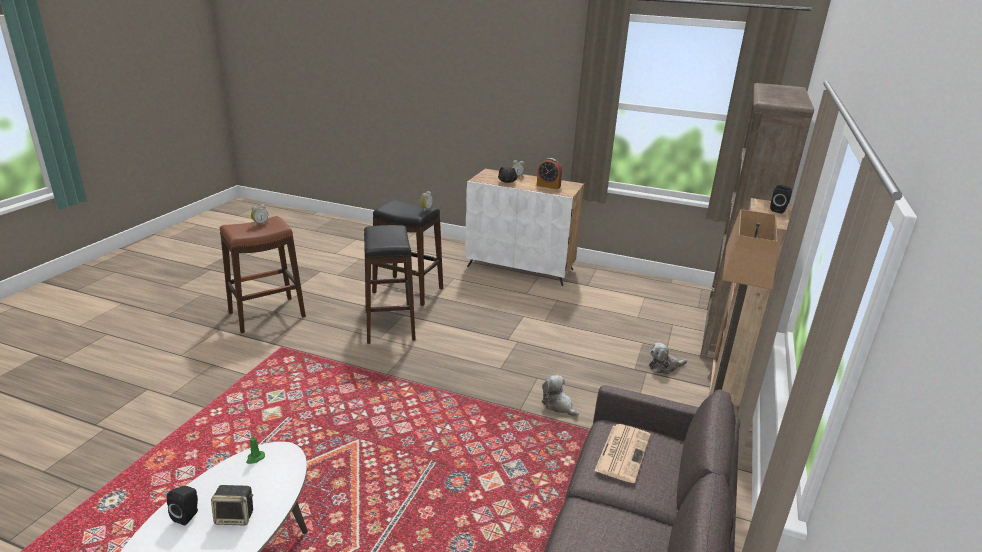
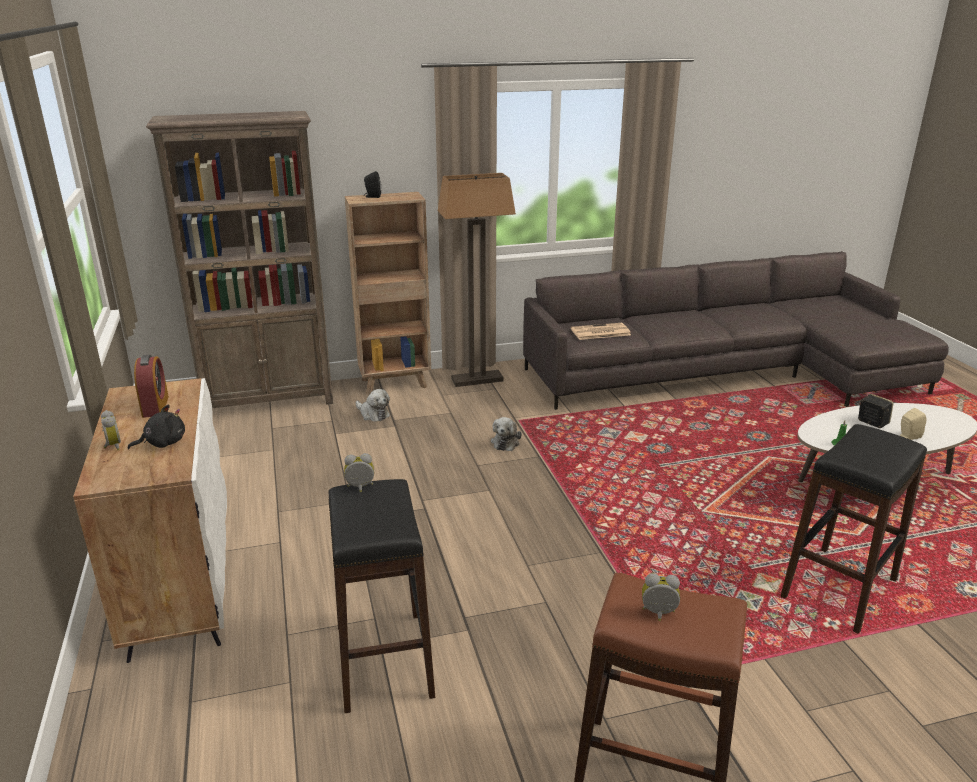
camera: 125 degrees left, 0 degrees up
black speaker [167,486,198,525] -> beige speaker [900,408,926,440]
black stool [364,225,416,344] -> black stool moved to [780,424,927,634]

